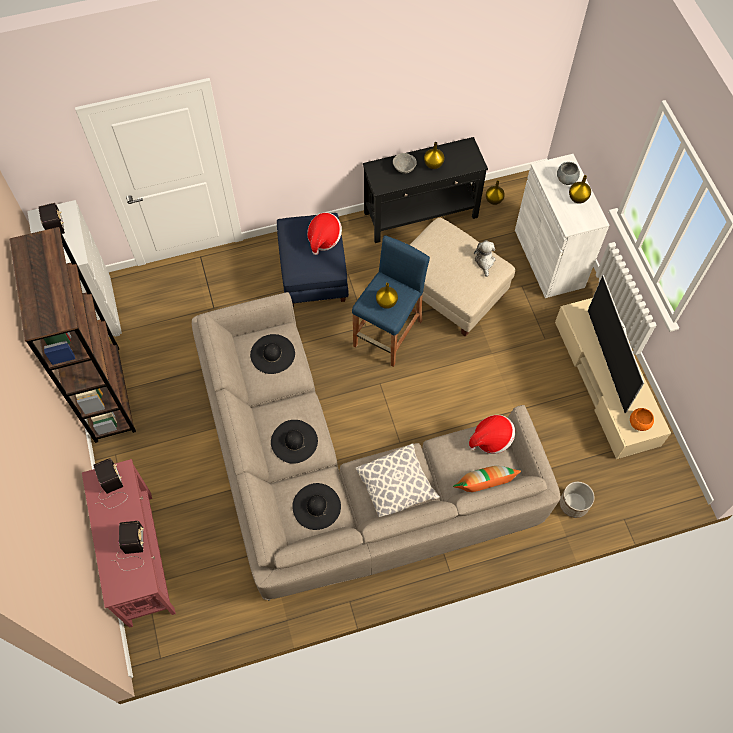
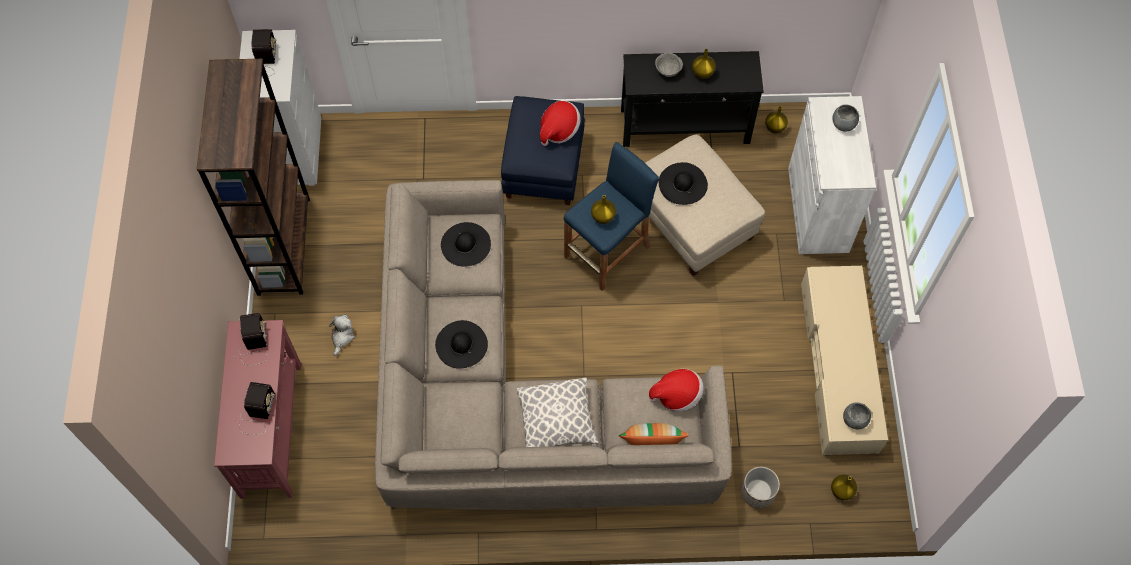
camera: 15 degrees right, 0 degrees up
black hat [292,483,341,530] -> black hat moved to [659,162,708,205]
plush toy [474,240,496,277] -> plush toy moved to [329,314,355,356]
yellow vase [569,175,591,204] -> yellow vase moved to [831,475,857,500]
television [588,275,644,413] -> none
orange bowl [630,408,654,431] -> grey bowl [843,402,871,429]

